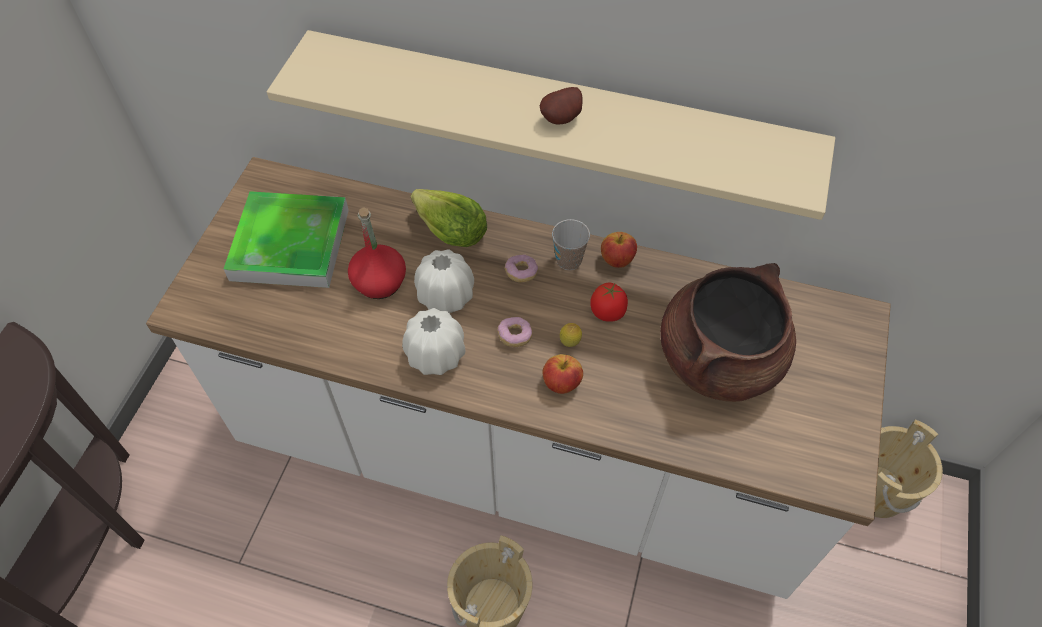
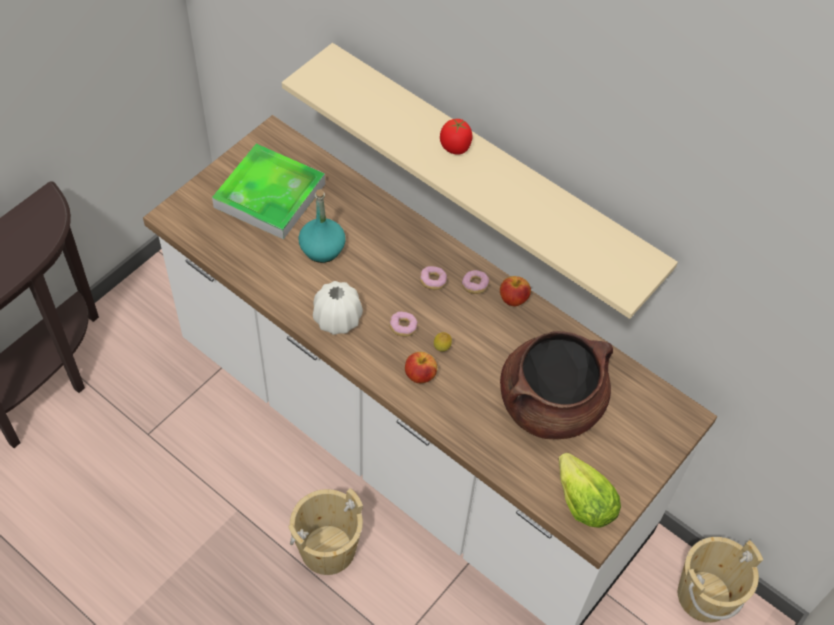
camera: 20 degrees right, 0 degrees up
red bottle [348,207,406,299] -> turquoise bottle [299,189,346,263]
lettuce [411,189,487,247] -> lettuce moved to [559,453,621,528]
white vase [414,249,474,313] -> none
potato [540,87,583,124] -> none
cup [552,219,590,270] -> donut [462,270,490,294]
tomato [590,283,628,322] -> tomato moved to [440,119,473,155]

